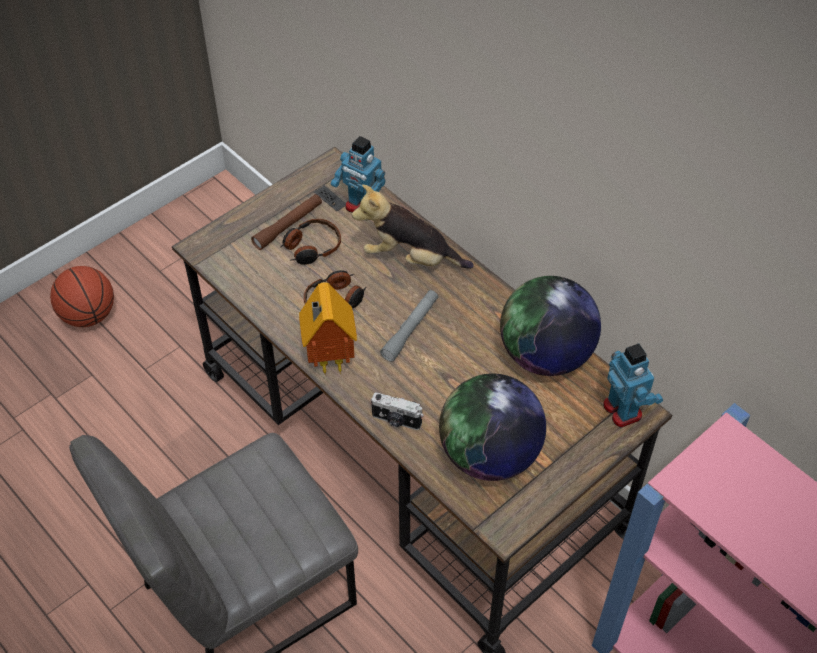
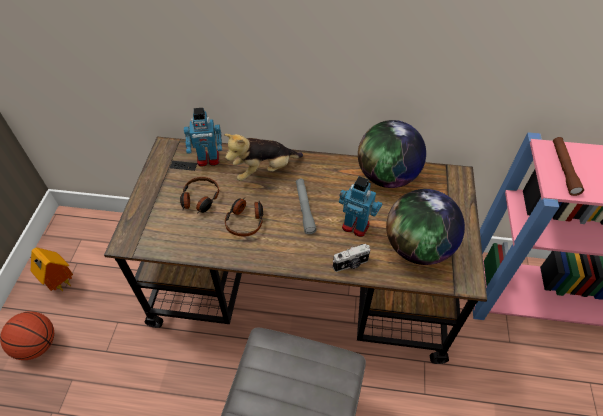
camera: 40 degrees left, 0 degrees up
brown flashlight [251,194,322,250] -> brown flashlight moved to [553,137,584,196]
toy house [299,282,357,374] -> toy house moved to [31,247,73,292]
toy robot [603,344,663,428] -> toy robot moved to [339,176,382,237]

